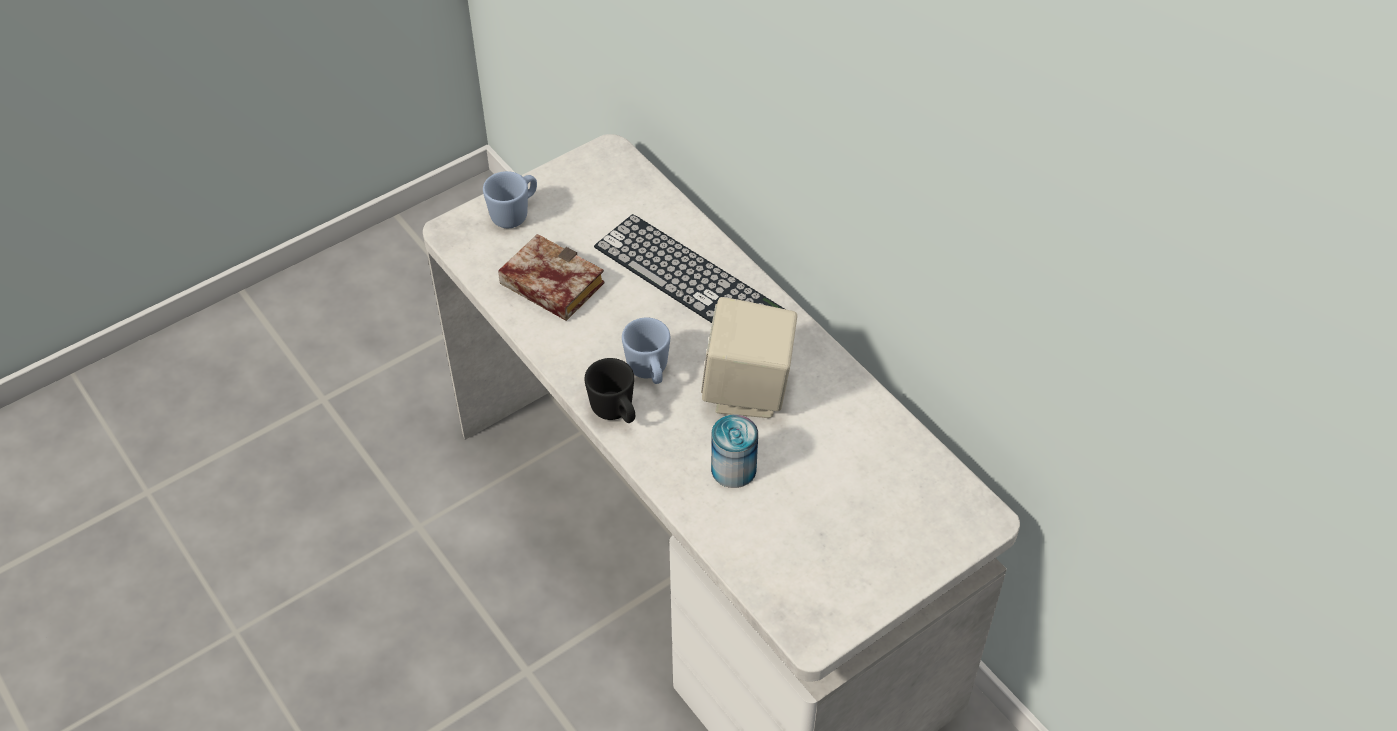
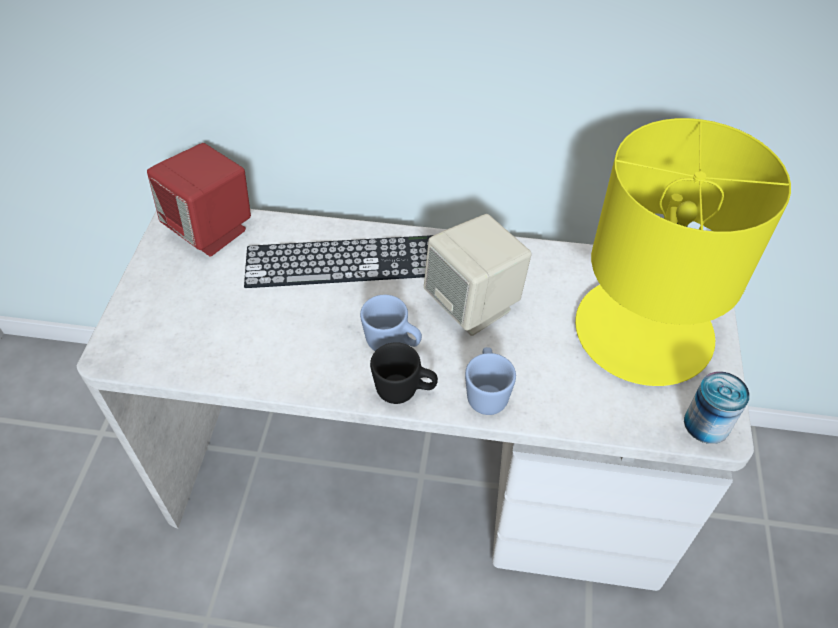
camera: 45 degrees left, 0 degrees up
blue mug [483,171,537,228] -> blue mug moved to [465,347,516,415]
book [498,234,604,321] -> none
can [711,415,758,488] -> can moved to [684,371,750,444]
none -> red speaker [147,143,251,257]
none -> yellow table lamp [575,118,791,386]

